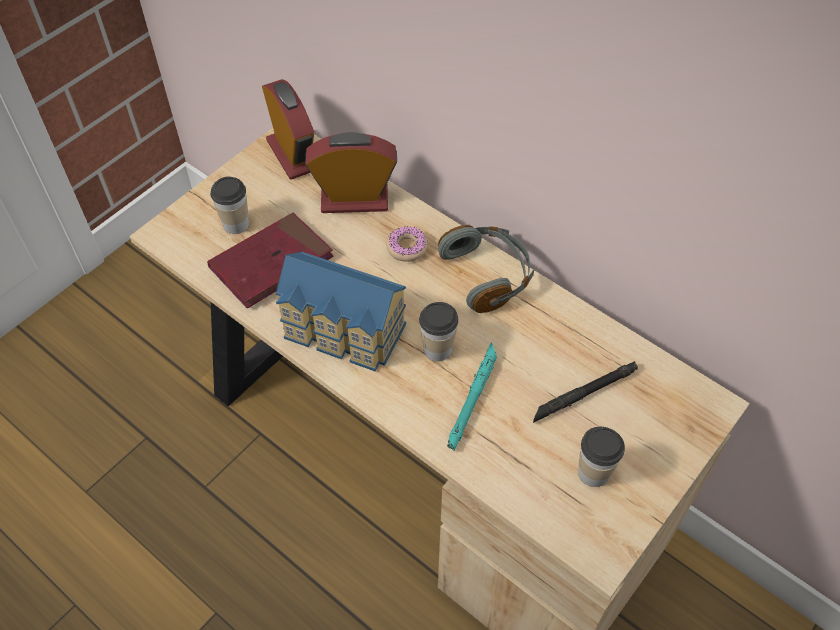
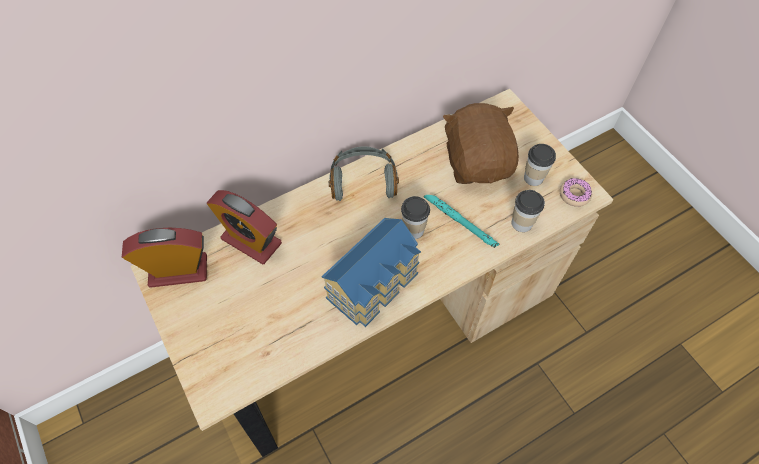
camera: 70 degrees left, 5 degrees up
red book [207,213,333,308] -> none
cup [210,177,249,234] -> cup moved to [511,190,545,232]
alarm clock [305,132,397,213] -> alarm clock turned 75 degrees counterclockwise [207,190,282,264]
donut [386,226,428,262] -> donut moved to [560,178,592,207]
black flashlight [533,361,638,423] -> brown plush toy [443,103,519,184]

